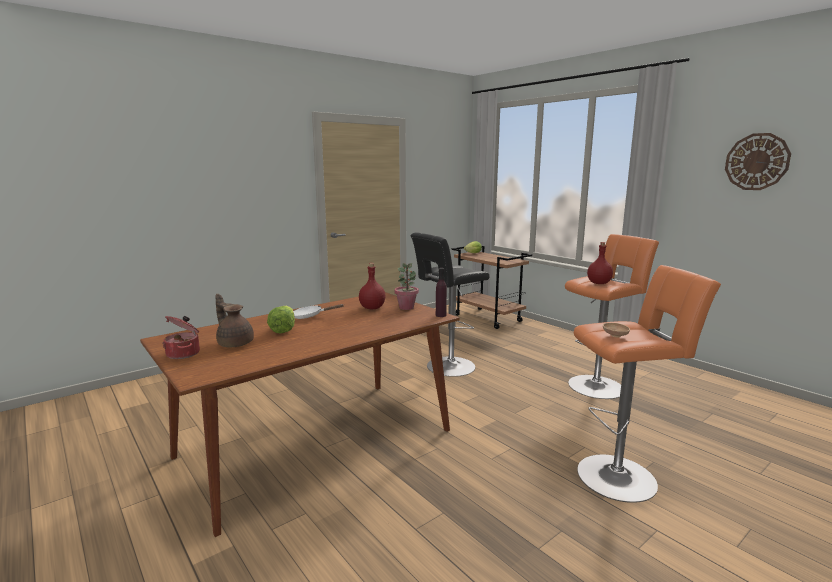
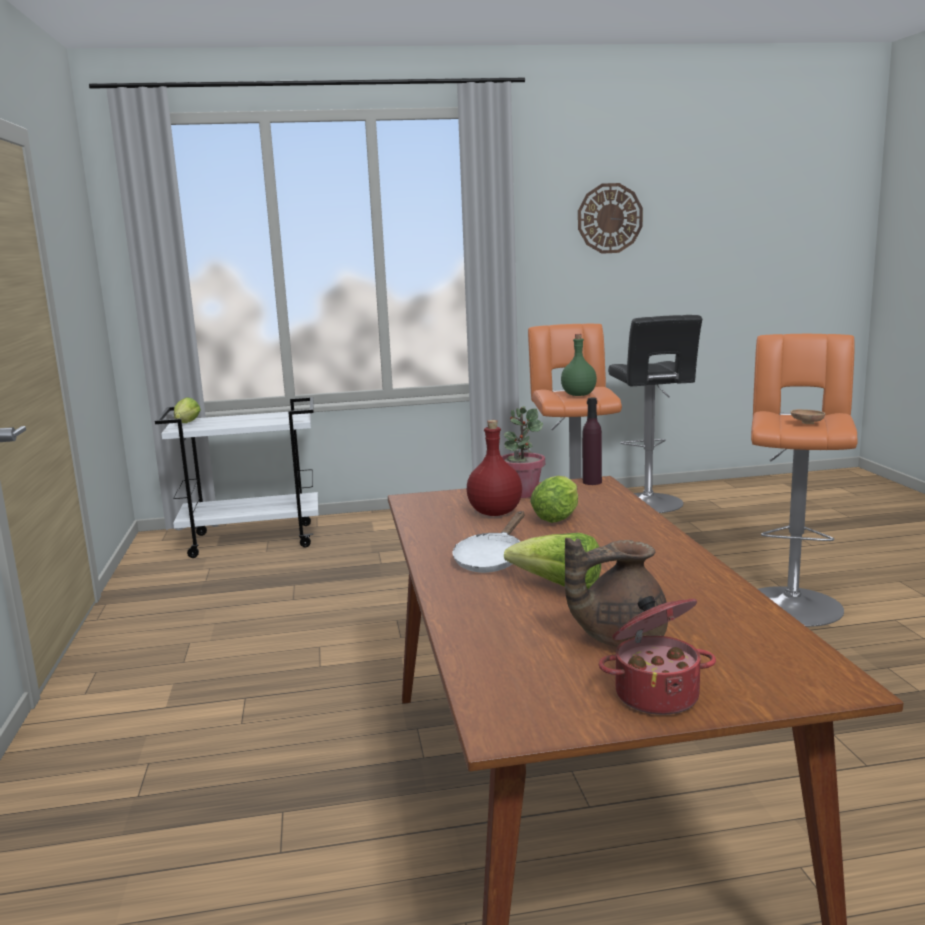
camera: 60 degrees left, 0 degrees up
black stool [410,232,489,377] -> black stool moved to [608,315,702,513]
brown cart [451,246,532,329] -> white cart [155,397,319,558]
red bottle [587,242,613,284] -> green bottle [561,334,597,396]
none -> lettuce [530,476,578,523]

